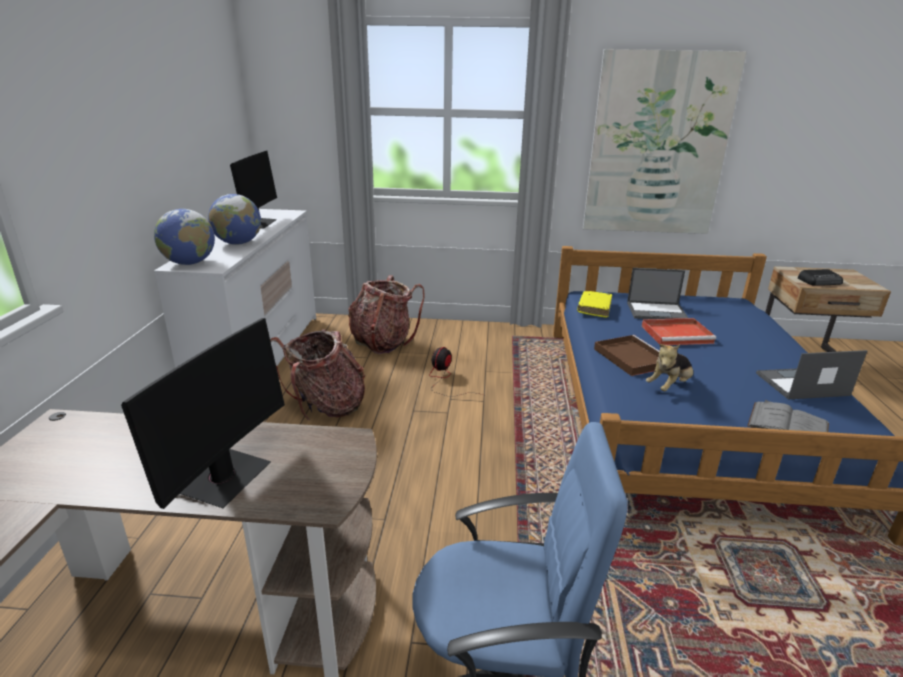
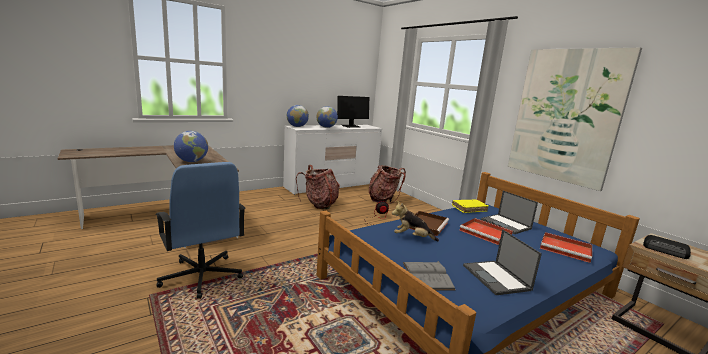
camera: 50 degrees right, 10 degrees down
monitor [121,318,285,509] -> globe [174,131,208,162]
laptop [756,350,867,399] -> laptop turned 150 degrees counterclockwise [463,229,542,295]
none -> red tray [540,232,592,263]

